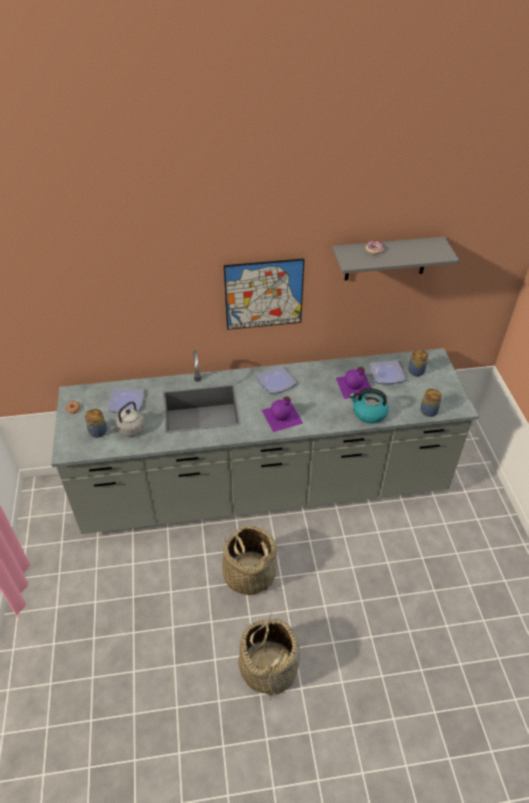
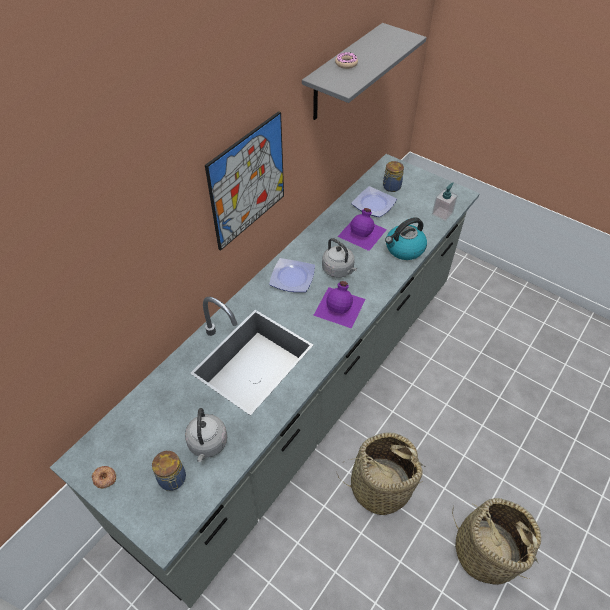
camera: 45 degrees left, 5 degrees up
plate [108,389,144,413] -> none
jar [420,388,442,417] -> soap dispenser [432,182,458,221]
none -> grey kettle [322,238,357,278]

